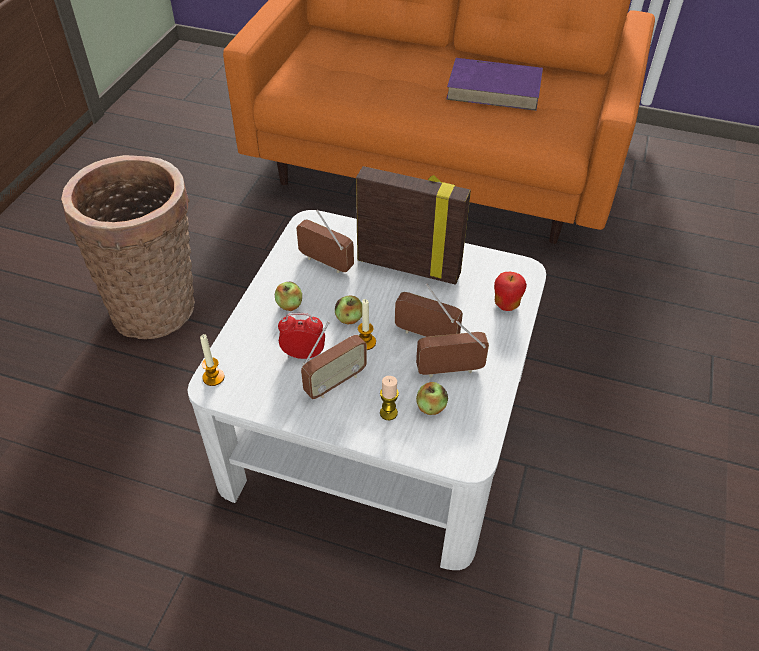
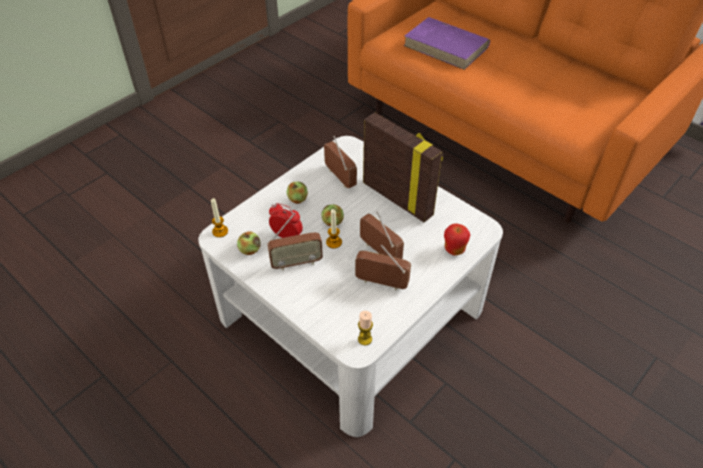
camera: 25 degrees right, 0 degrees up
basket [61,155,195,339] -> none
candle [380,376,399,420] -> candle moved to [358,311,373,346]
apple [416,382,448,415] -> apple moved to [237,231,261,255]
purple book [446,58,543,111] -> purple book moved to [404,17,490,70]

